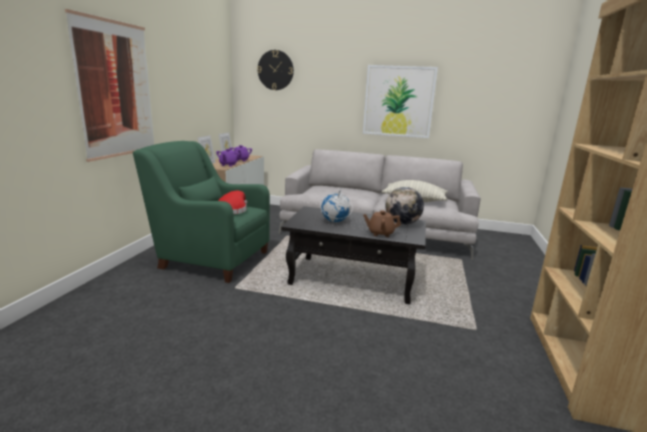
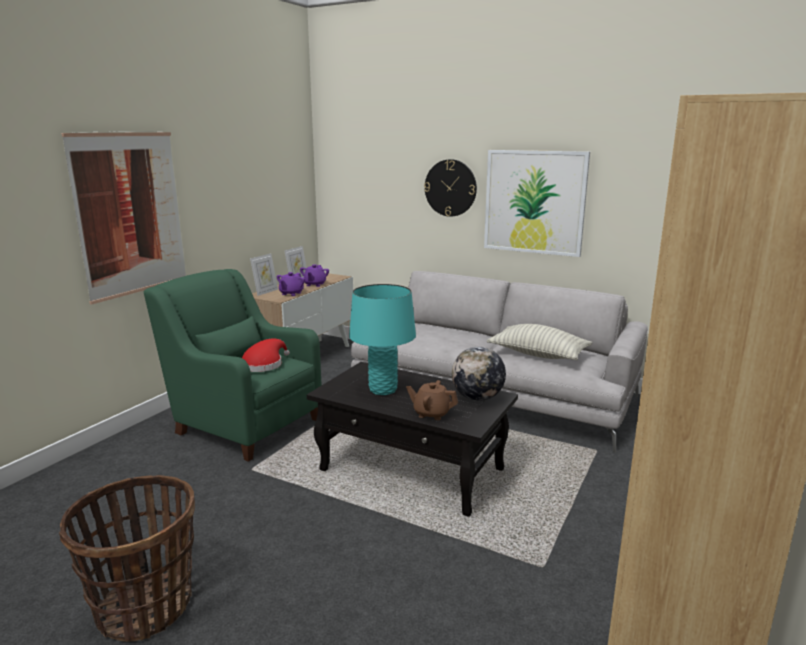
camera: 15 degrees right, 0 degrees up
wall clock [257,50,294,90] -> wall clock moved to [424,159,477,217]
globe [320,189,353,222] -> turquoise table lamp [349,284,416,395]
none -> basket [59,475,195,642]

